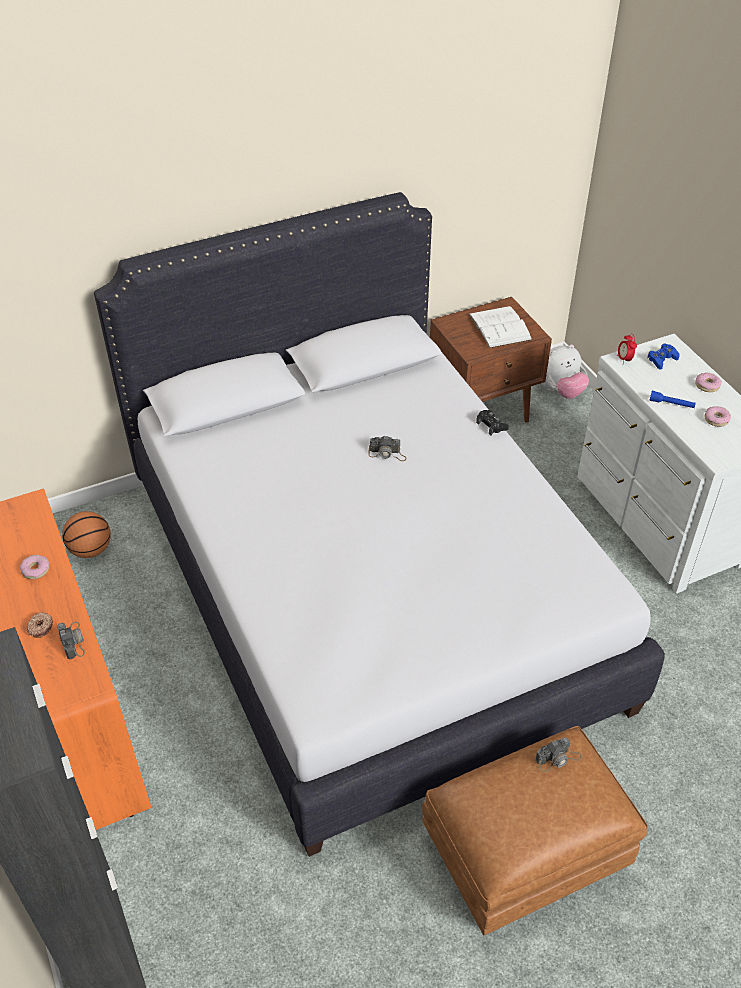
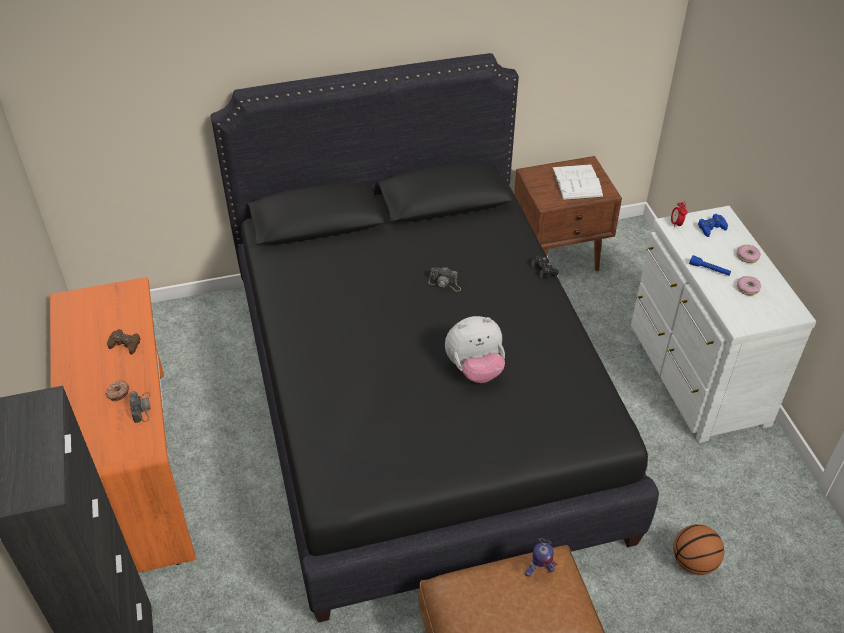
camera: 10 degrees right, 0 degrees up
donut [20,555,49,579] -> brown game controller [107,329,141,355]
basketball [62,511,111,558] -> basketball moved to [673,524,724,575]
white bed [94,192,665,857] -> black bed [211,53,659,623]
camera [535,737,582,772] -> toy robot [525,538,557,577]
plush toy [541,345,589,399] -> plush toy moved to [445,316,505,383]

